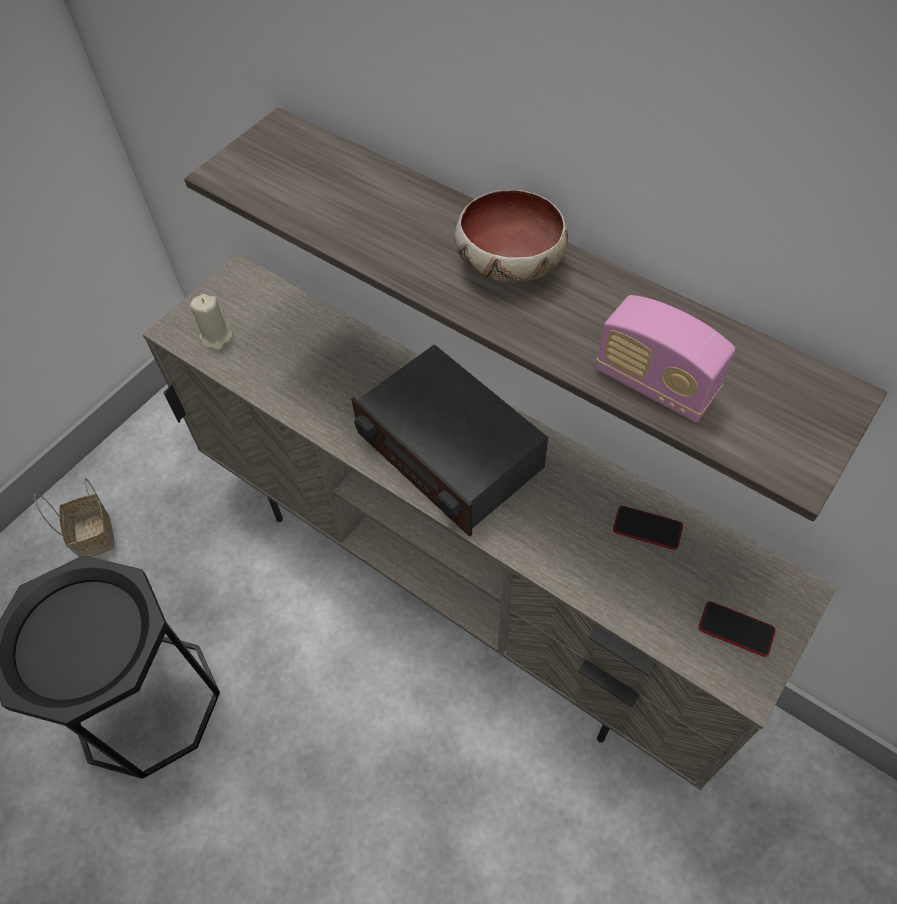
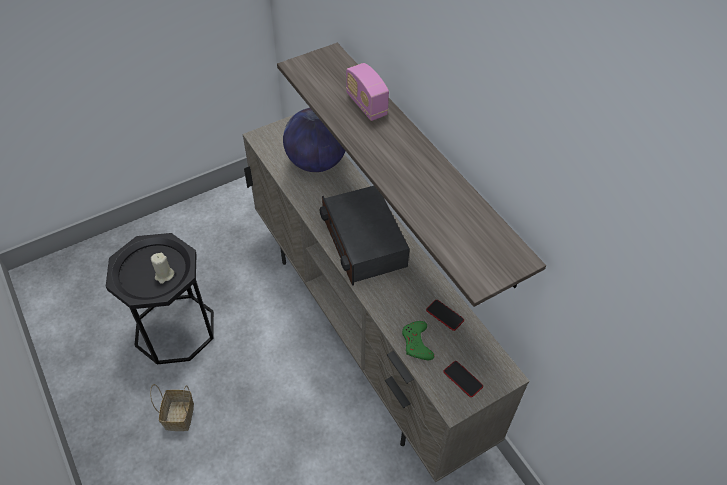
camera: 20 degrees right, 5 degrees down
basket [34,478,115,557] -> basket moved to [150,384,194,431]
beige candle [190,294,233,350] -> beige candle moved to [151,253,174,284]
bowl [455,190,568,283] -> none
radio [596,295,735,423] -> radio moved to [346,63,389,121]
none -> globe [283,108,345,172]
none -> green game controller [402,321,434,360]

